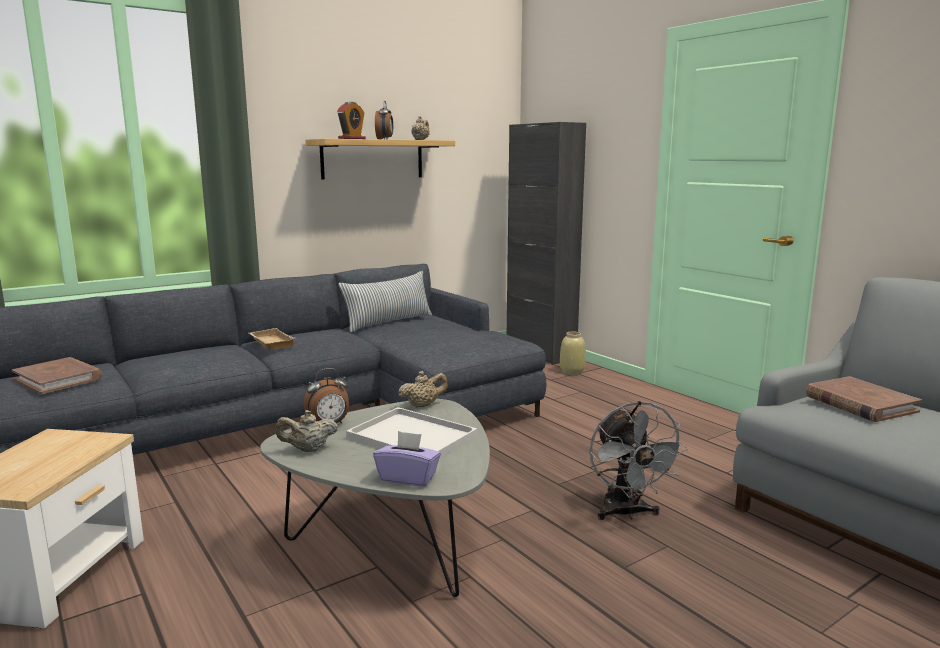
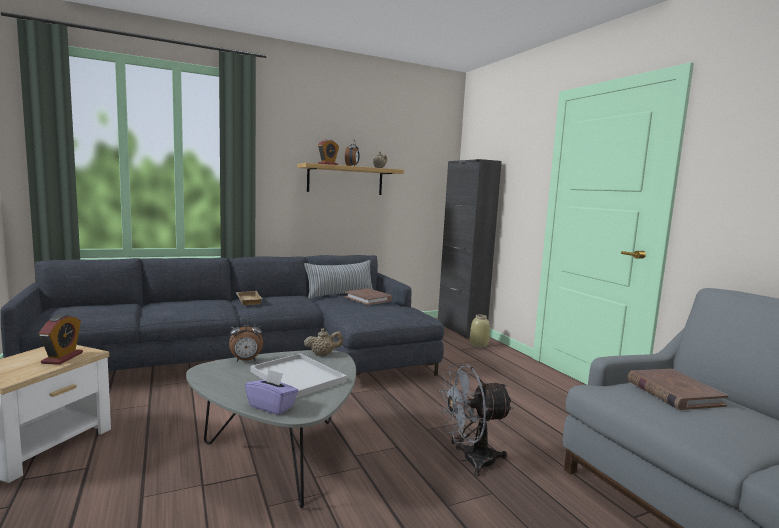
camera: 10 degrees right, 5 degrees down
brown book [12,357,102,394] -> brown book moved to [345,288,392,305]
beige teapot [276,410,338,452] -> none
grey fan [590,401,688,520] -> grey fan turned 75 degrees clockwise [439,365,514,477]
none -> alarm clock [39,314,83,365]

